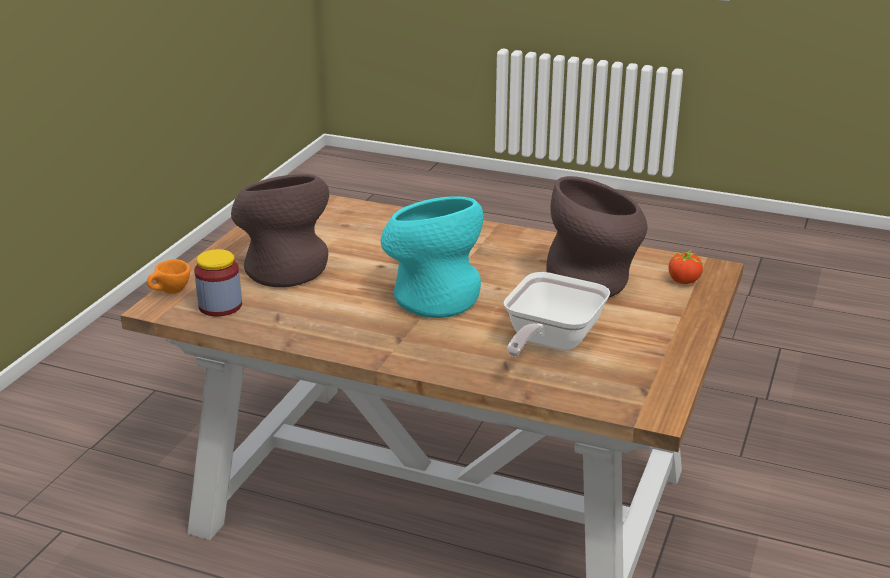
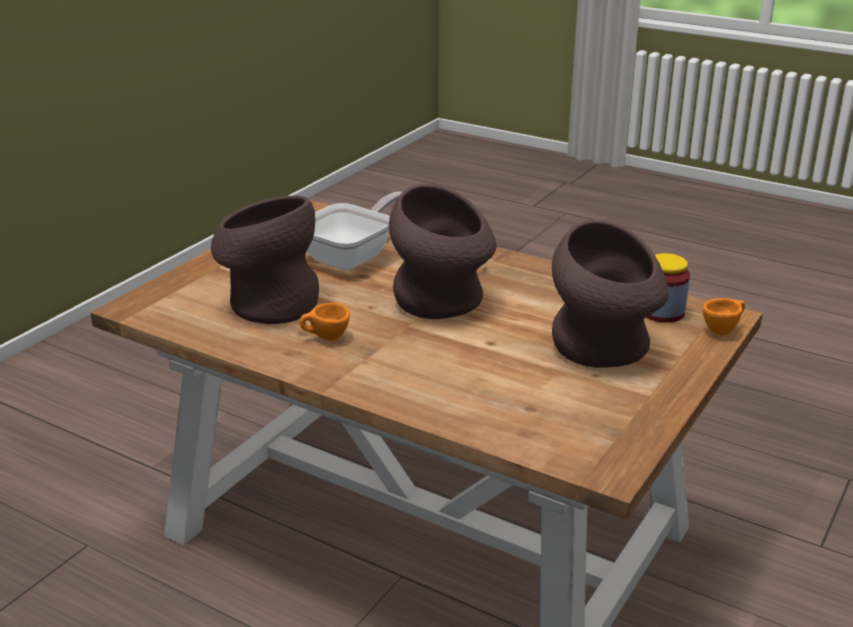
camera: 170 degrees left, 0 degrees up
turquoise vase [381,196,484,318] -> brown vase [389,184,497,319]
tomato [668,250,703,284] -> none
none -> orange cup [299,303,350,341]

